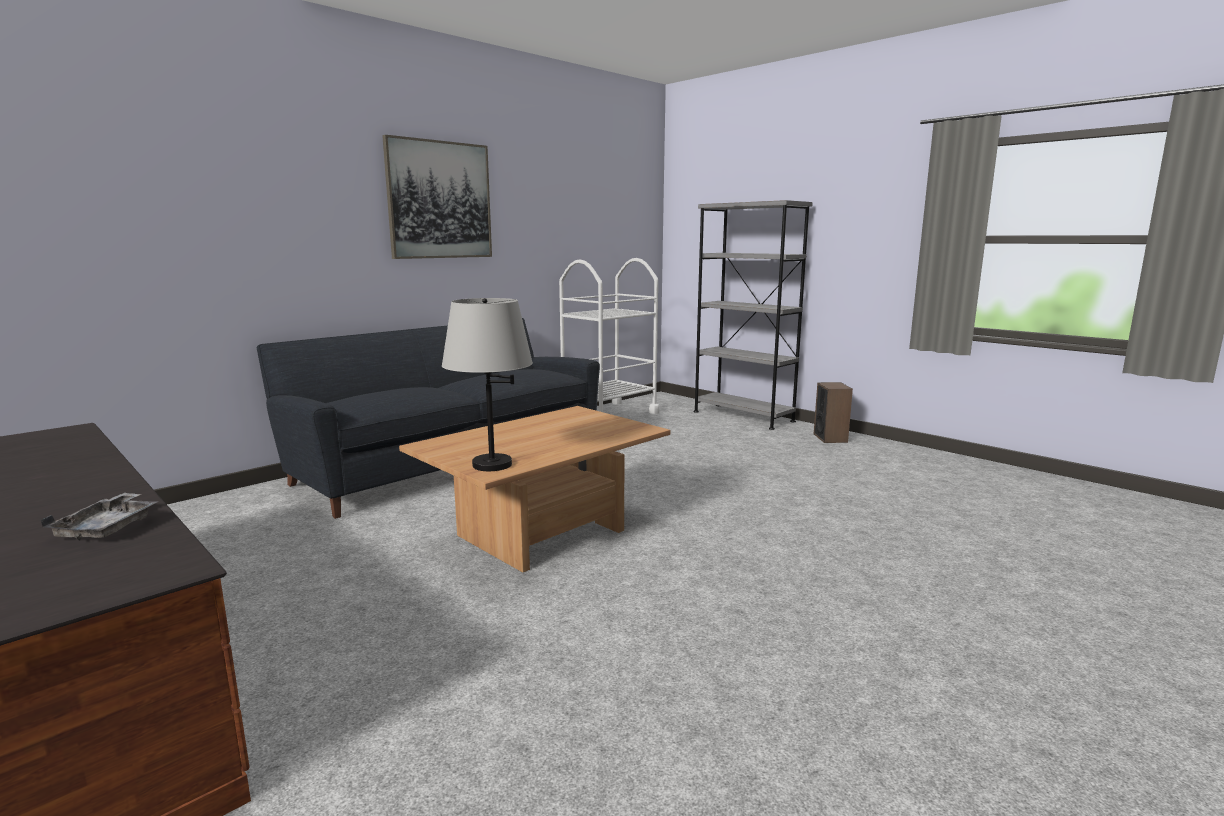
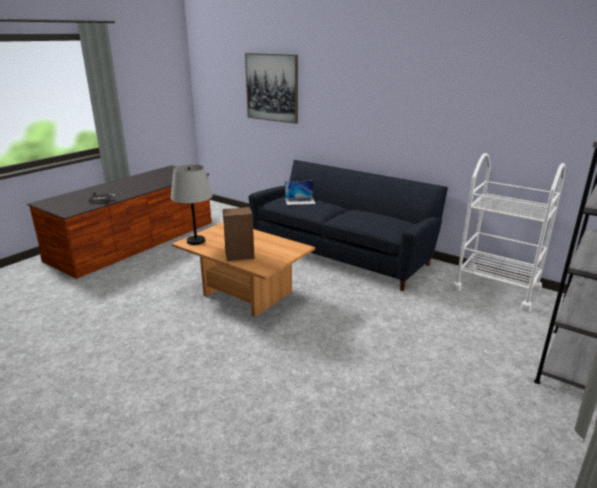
camera: 80 degrees right, 10 degrees up
picture [382,135,492,259] -> picture moved to [245,53,298,124]
speaker [814,382,853,443] -> speaker moved to [223,207,255,261]
none -> laptop [285,181,316,205]

